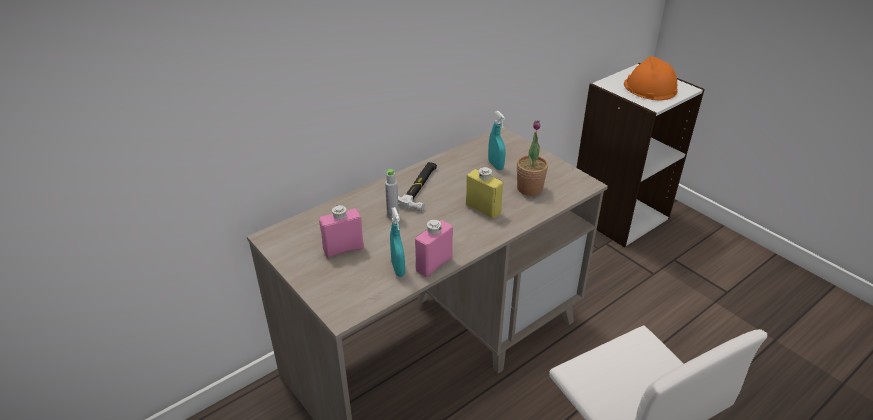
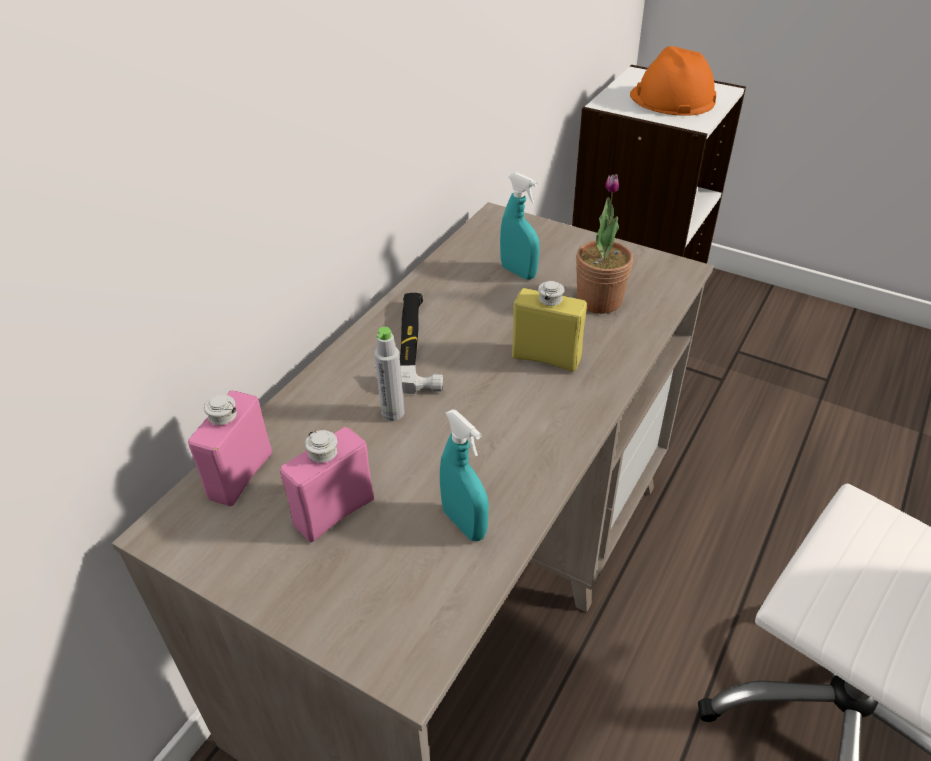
camera: 20 degrees left, 5 degrees up
pink bottle [415,220,453,277] -> pink bottle moved to [188,391,272,506]

